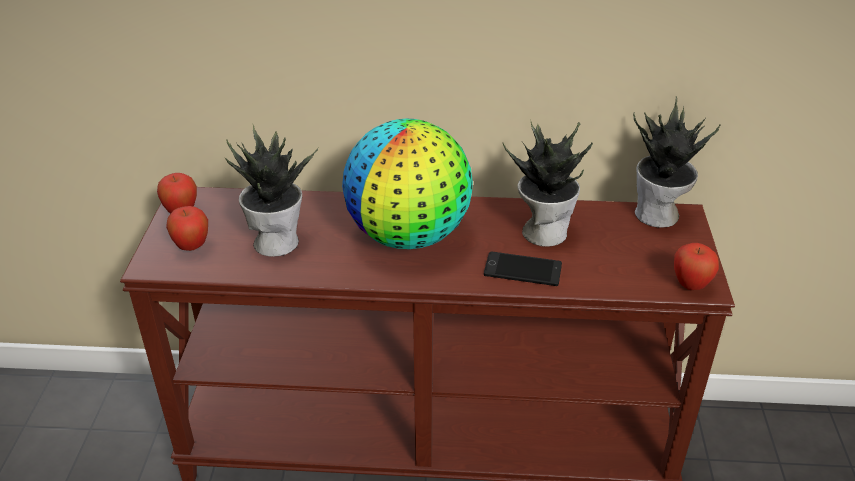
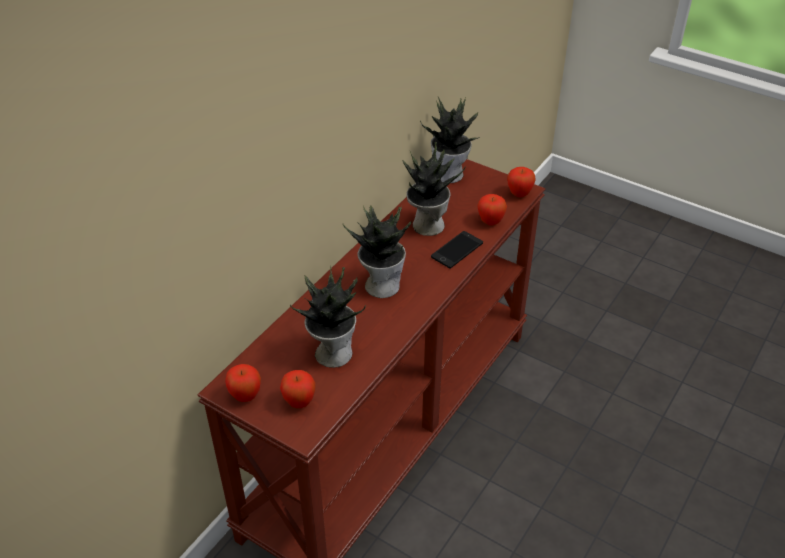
camera: 60 degrees left, 5 degrees up
globe [342,119,473,249] -> potted plant [343,205,411,298]
none -> apple [477,194,507,226]

